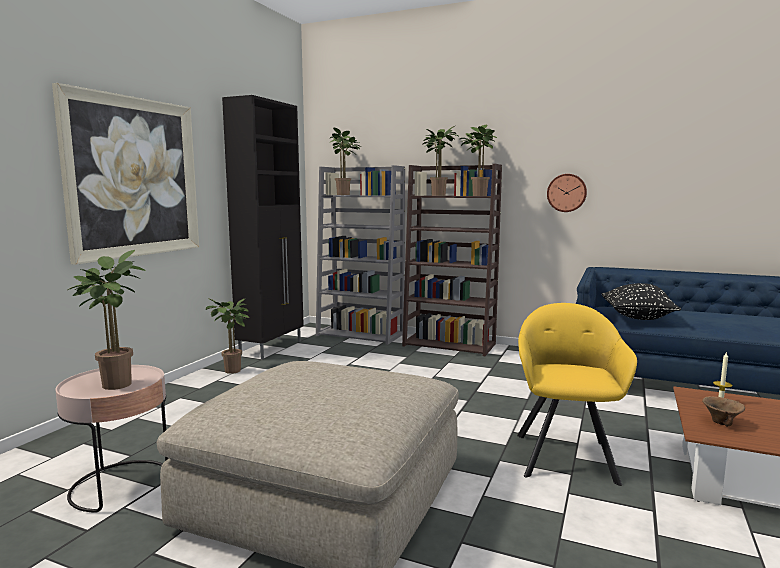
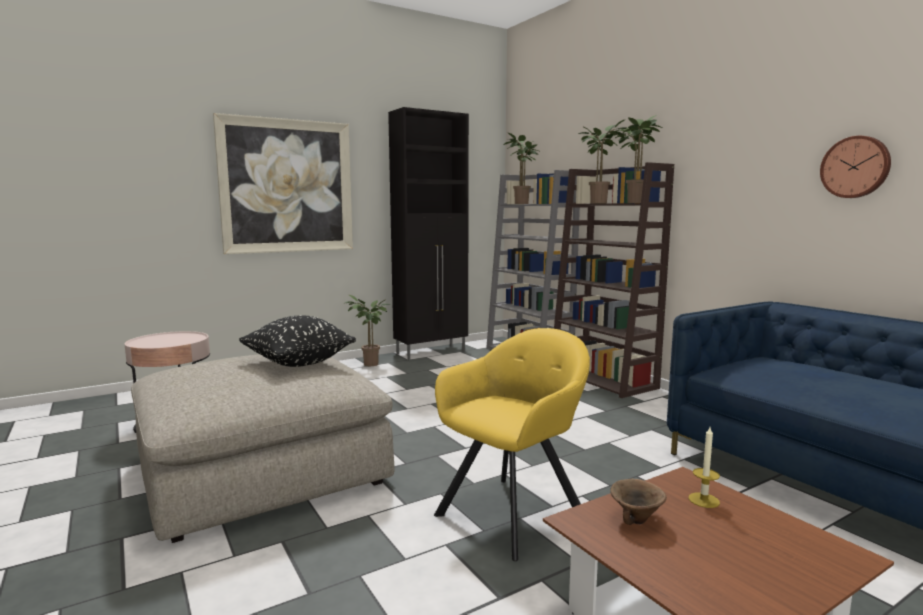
camera: 35 degrees right, 0 degrees up
potted plant [68,250,146,390] -> none
wall clock [547,174,587,212] -> wall clock moved to [820,136,891,198]
black pillow [602,283,681,320] -> black pillow moved to [239,316,356,367]

